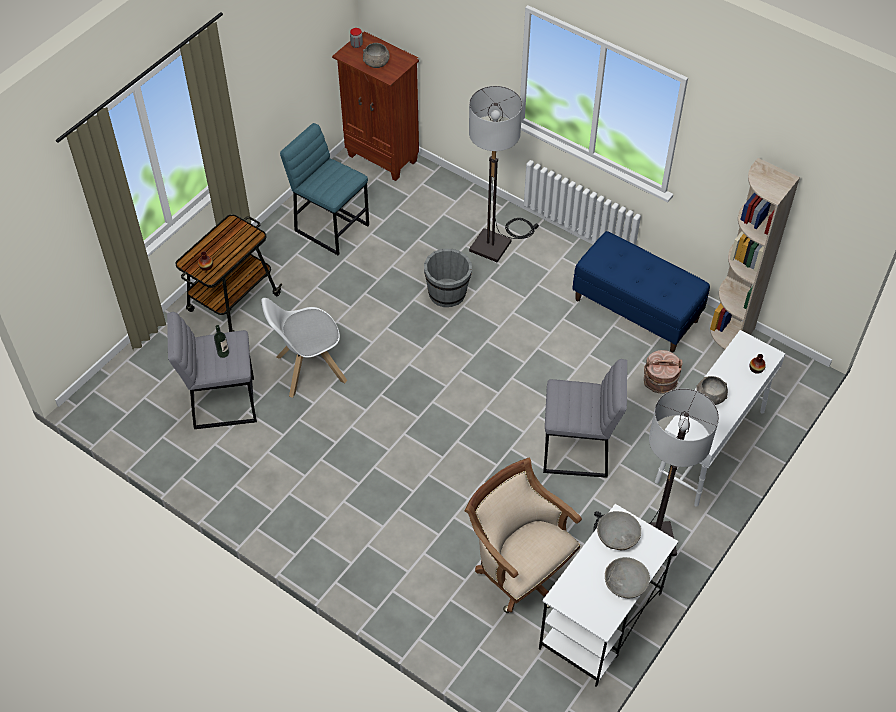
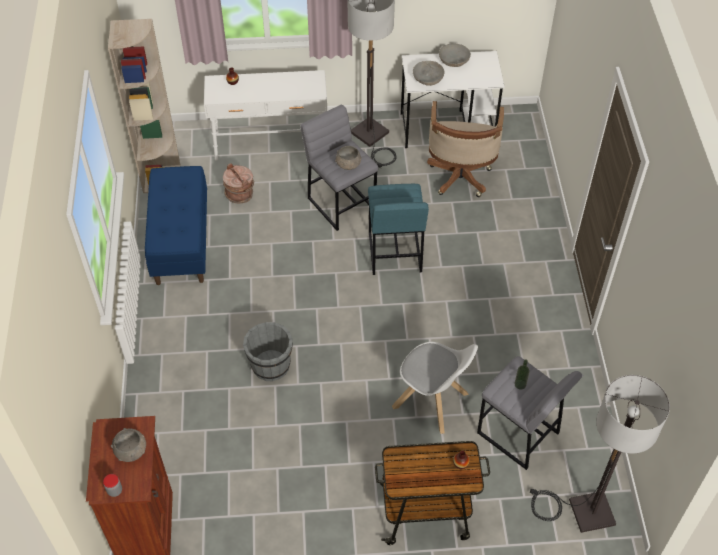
camera: 130 degrees left, 0 degrees up
blue stool [280,123,369,255] -> blue stool moved to [368,184,429,275]
floor lamp [469,86,539,262] -> floor lamp moved to [530,375,670,533]
grey bowl [696,376,728,405] -> grey bowl moved to [335,146,362,170]

